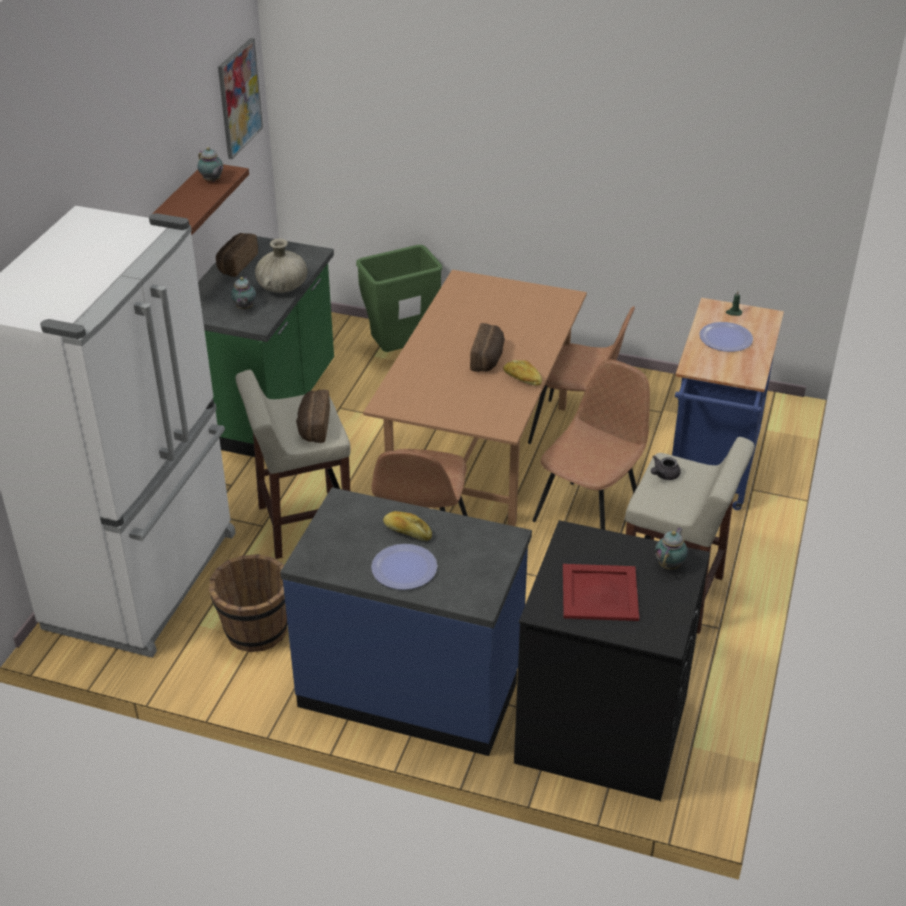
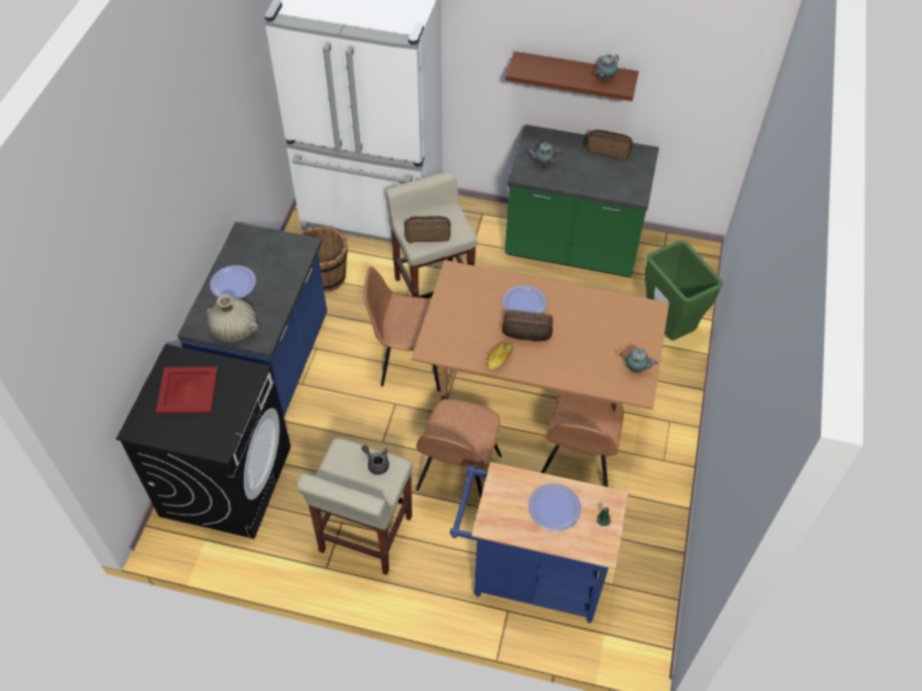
camera: 85 degrees right, 15 degrees up
picture [218,38,263,159] -> none
beige vase [255,239,308,293] -> beige vase moved to [206,294,259,342]
bread [383,511,432,541] -> none
brown chair [532,360,650,530] -> brown chair turned 75 degrees clockwise [416,399,502,499]
teapot [655,527,688,570] -> teapot moved to [620,348,658,373]
none -> plate [503,285,547,314]

